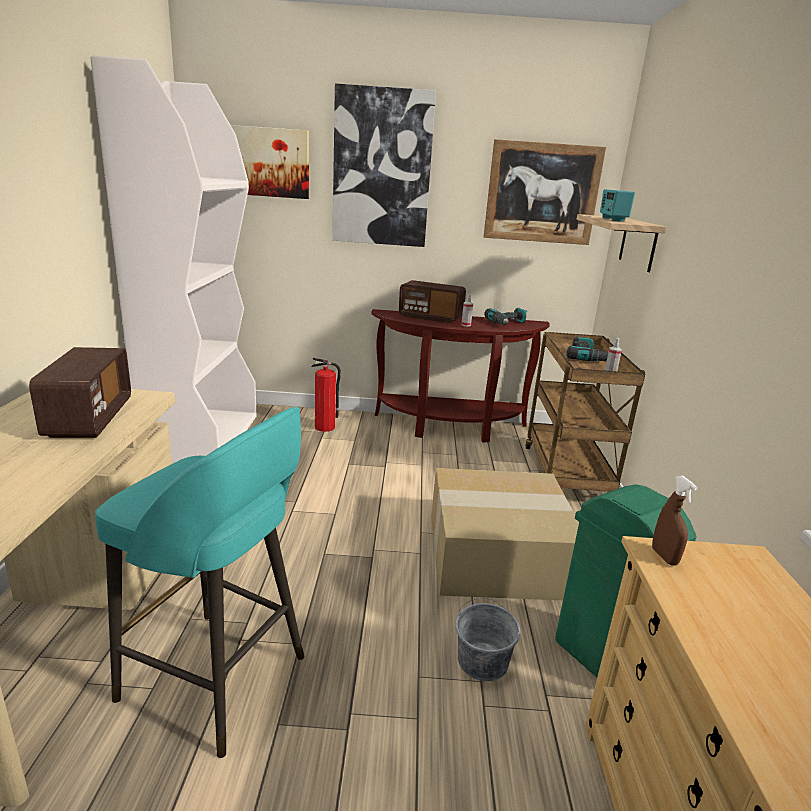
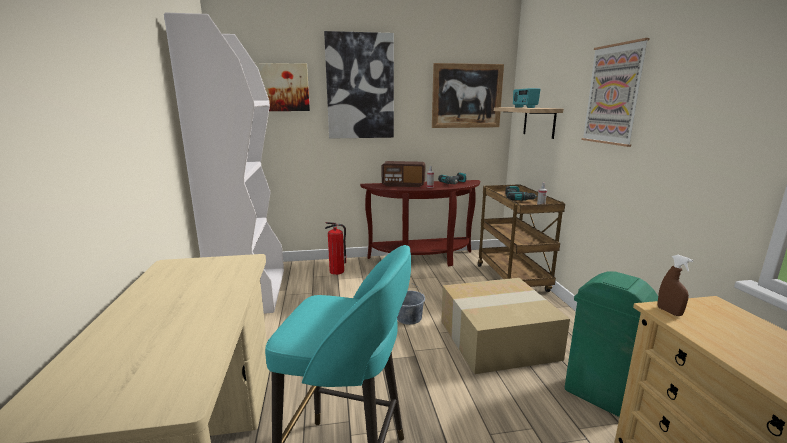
camera: 10 degrees left, 5 degrees down
radio [29,347,131,438] -> none
grey bucket [455,598,521,681] -> grey bucket moved to [397,285,425,325]
none -> picture [582,38,650,147]

